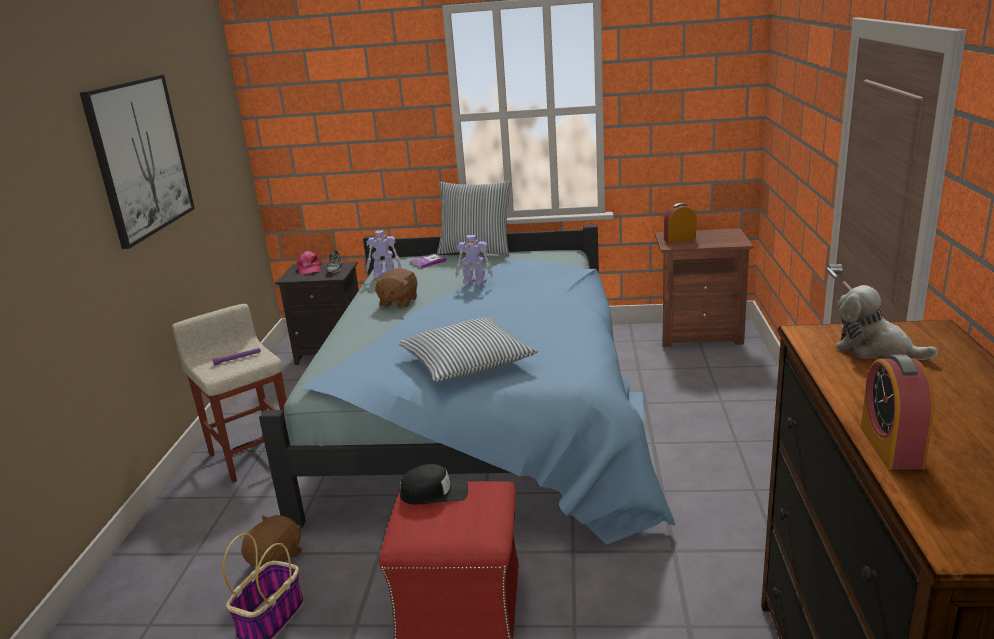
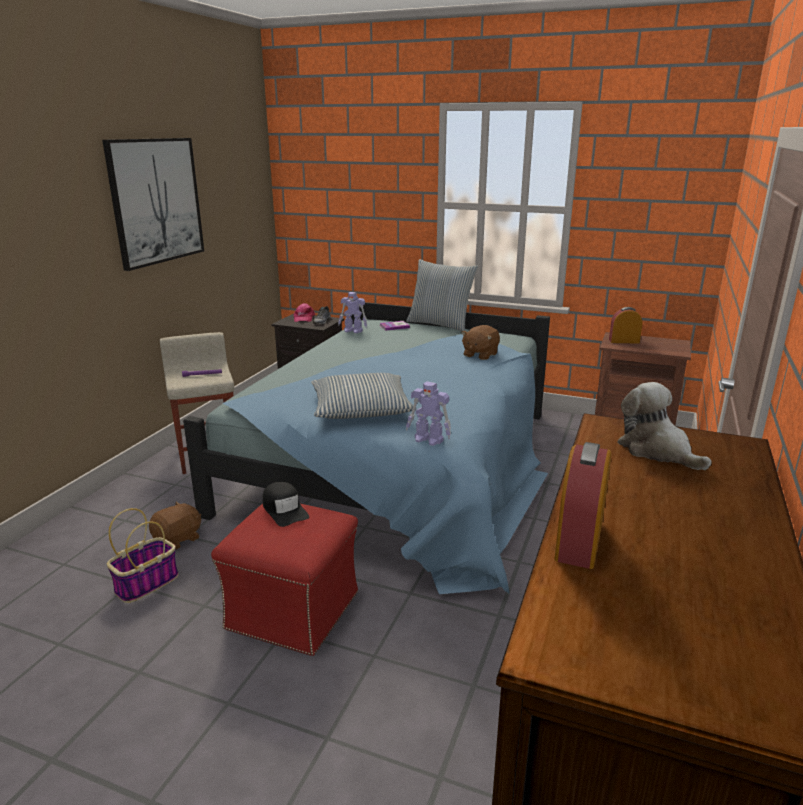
camera: 15 degrees right, 0 degrees up
brown plush toy [372,268,417,308] -> brown plush toy moved to [461,325,500,360]
black cap [400,464,468,504] -> black cap turned 45 degrees clockwise [263,482,309,527]
toy robot [455,235,493,285] -> toy robot moved to [406,381,451,446]

